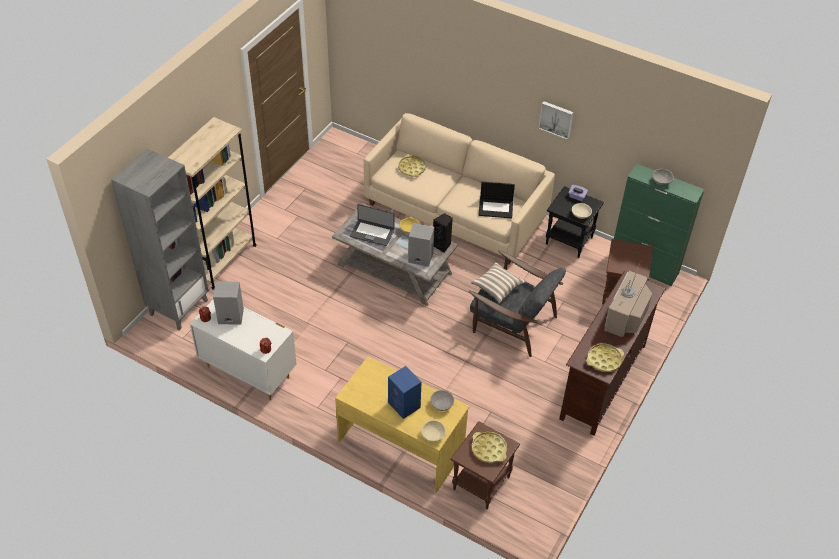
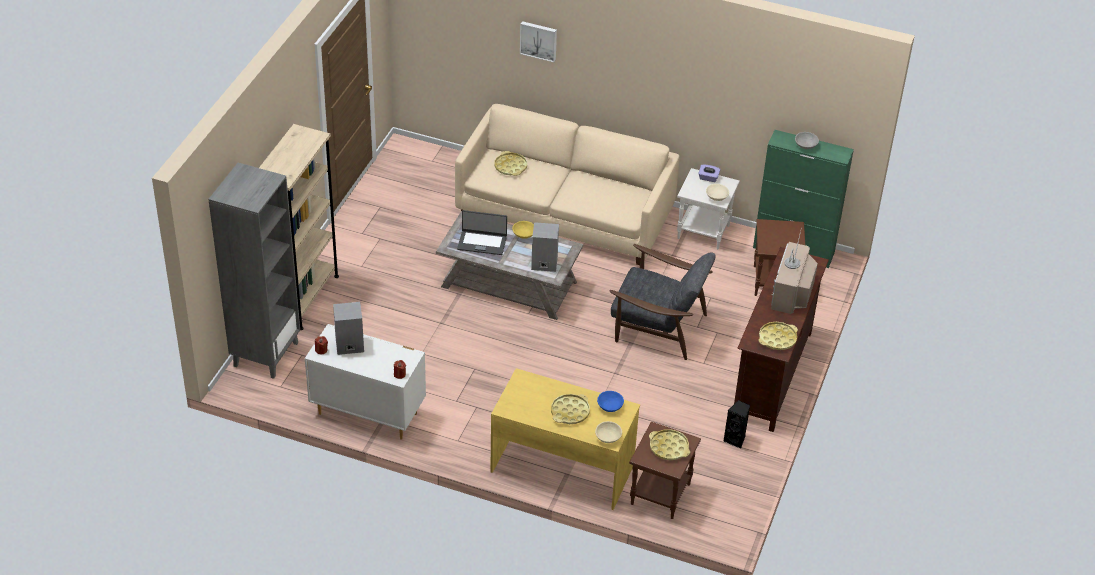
camera: 10 degrees left, 5 degrees down
blue speaker [388,366,421,419] -> yellow tray [551,394,590,424]
grey bowl [430,390,454,411] -> blue bowl [597,391,624,412]
black speaker [433,213,453,253] -> black speaker moved to [723,400,750,449]
pillow [471,262,525,303] -> none
laptop [478,182,515,218] -> none
picture [538,101,574,140] -> picture moved to [520,21,557,62]
black side table [546,186,604,258] -> white side table [677,168,740,249]

